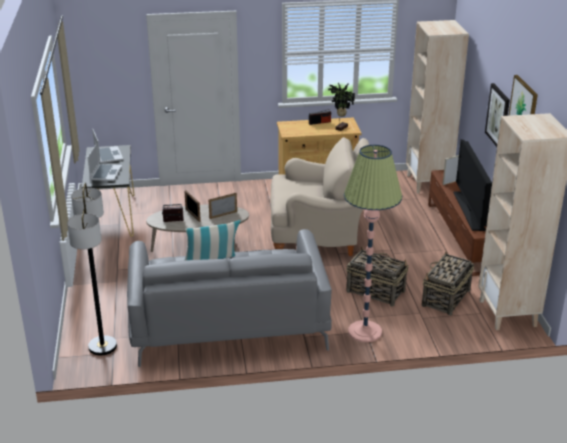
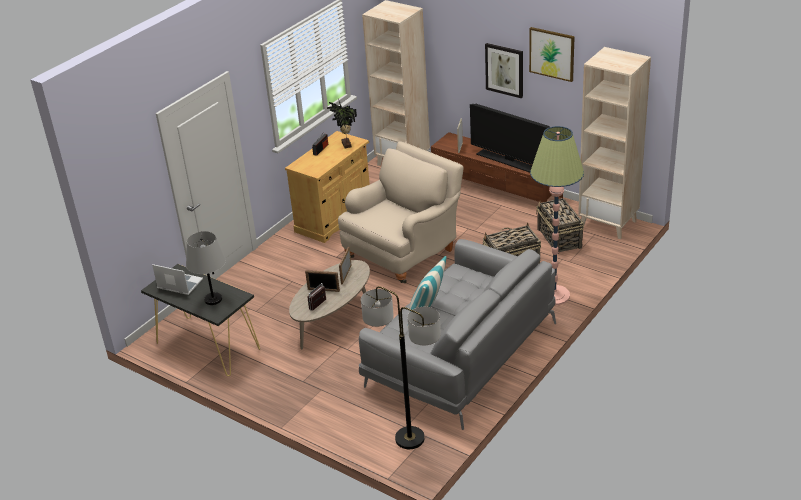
camera: 45 degrees left, 5 degrees up
laptop [87,143,122,181] -> grey table lamp [186,231,226,305]

